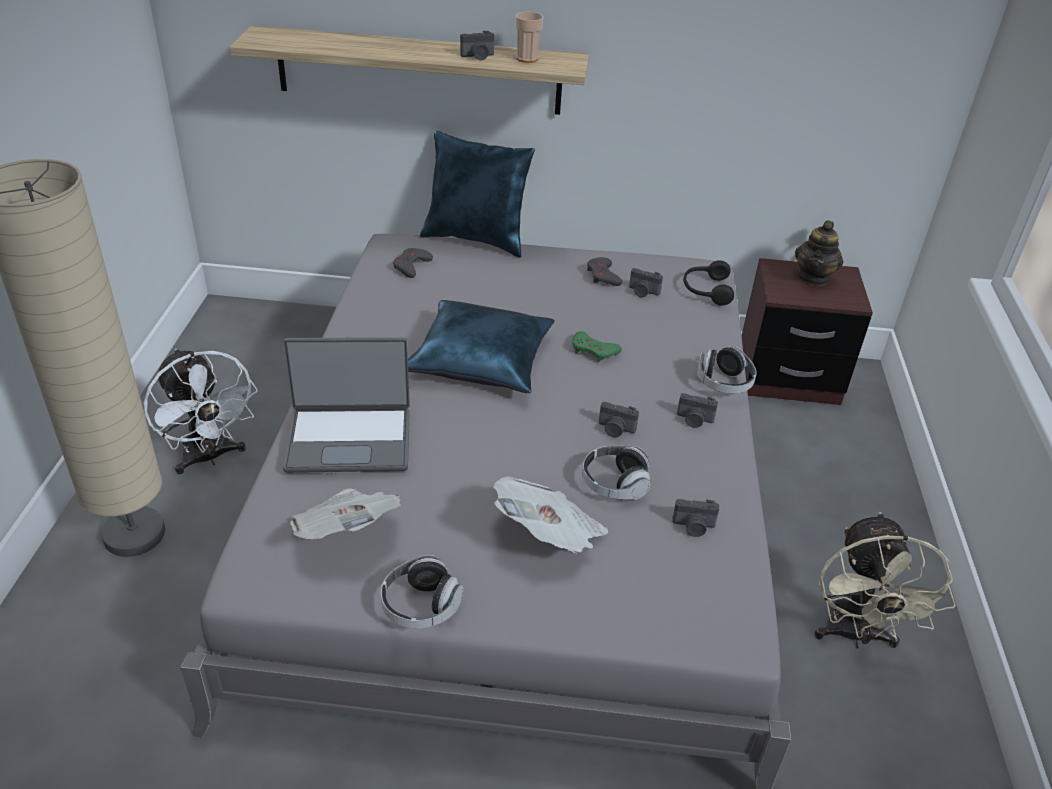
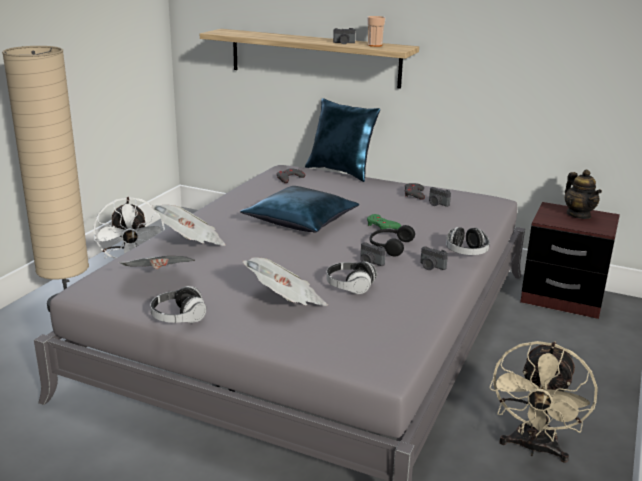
camera: 20 degrees right, 15 degrees down
laptop [283,337,410,473] -> newspaper [152,204,226,246]
camera [672,499,719,537] -> none
black headphones [683,260,734,305] -> black headphones moved to [370,225,415,256]
teapot [795,220,843,286] -> teapot turned 60 degrees counterclockwise [565,170,602,219]

